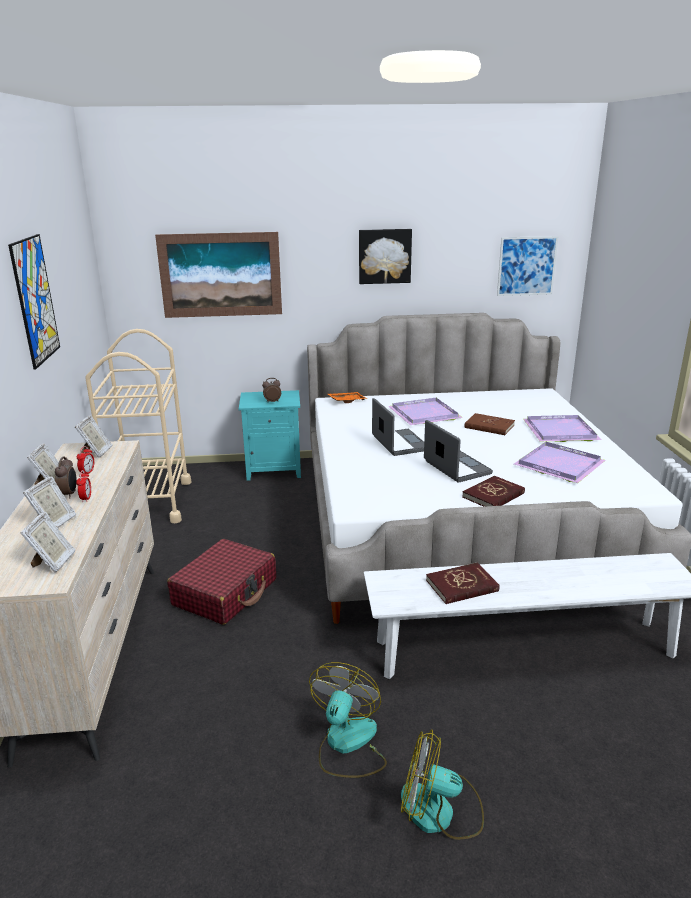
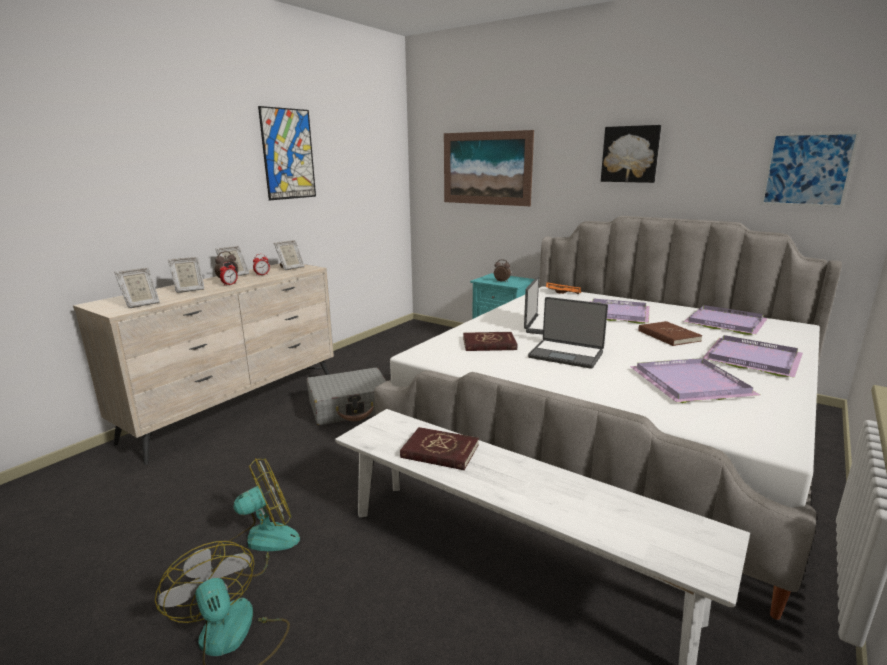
camera: 40 degrees right, 5 degrees down
beige cart [86,329,192,523] -> none
red suitcase [167,539,276,625] -> grey suitcase [307,368,386,425]
laptop [424,420,493,483] -> laptop turned 105 degrees clockwise [528,297,608,369]
red book [463,476,525,507] -> red book moved to [463,332,517,351]
none -> purple tray [684,305,768,335]

